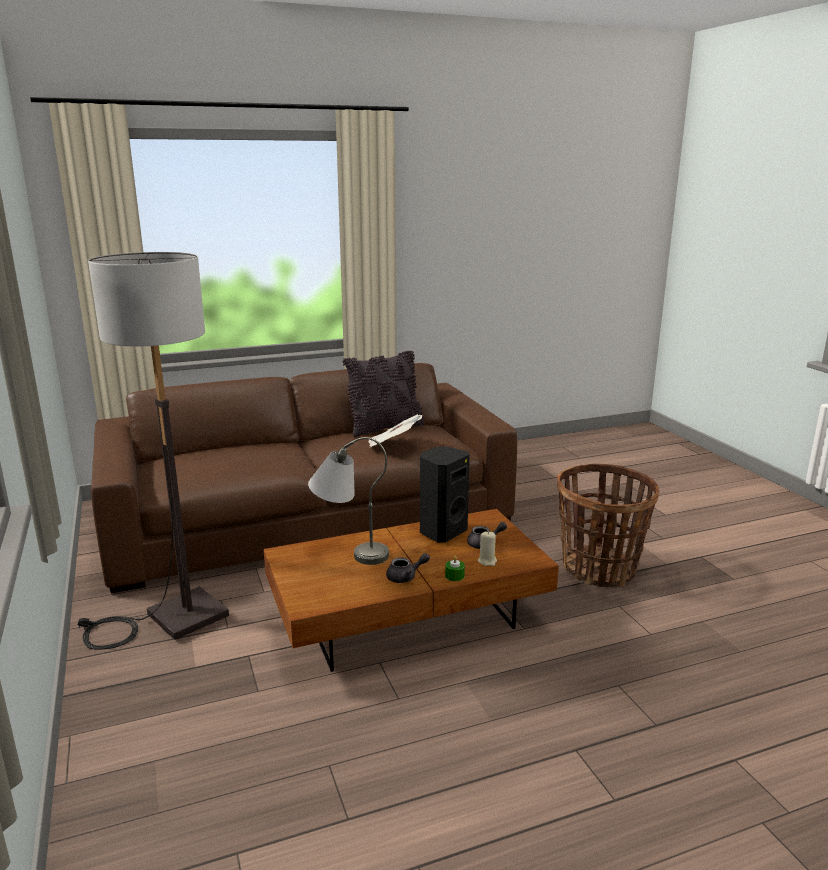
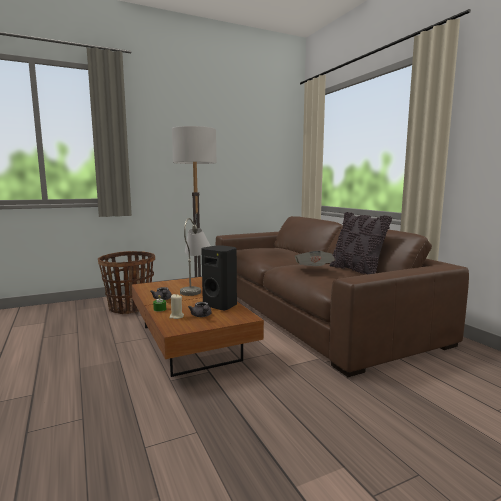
camera: 85 degrees right, 10 degrees down
basket [557,464,659,587] -> basket moved to [98,251,155,314]

